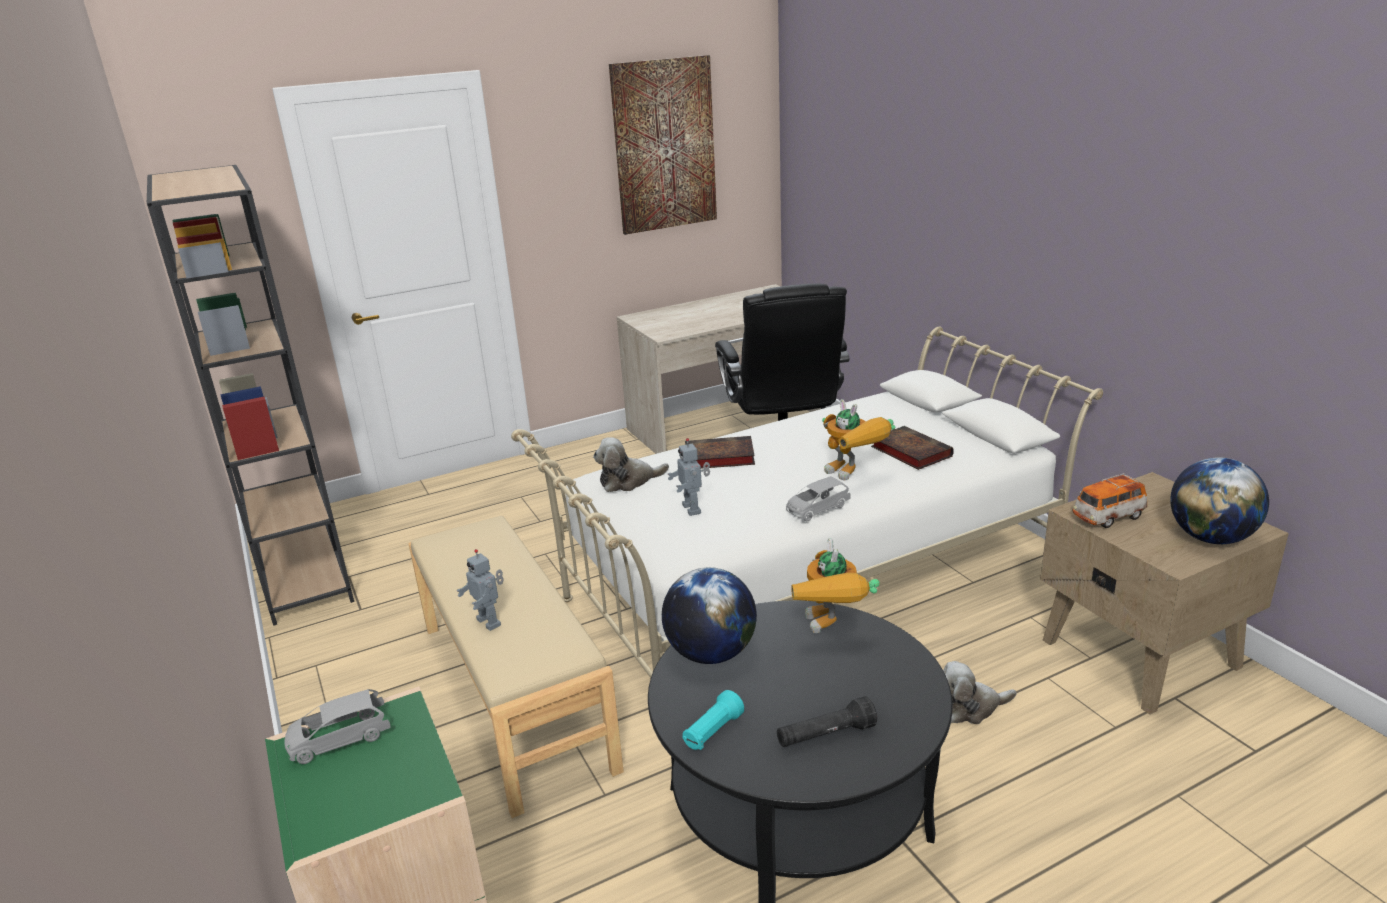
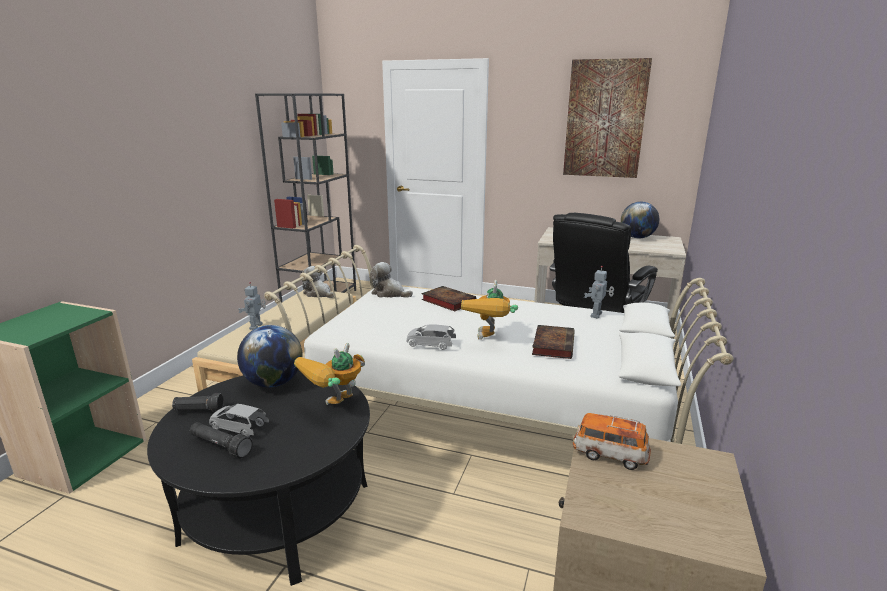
camera: 45 degrees right, 5 degrees down
grey toy car [284,689,391,764] -> grey toy car moved to [209,404,269,437]
toy robot [668,438,710,516] -> toy robot moved to [584,266,614,319]
turquoise flashlight [682,690,744,750] -> black flashlight [172,393,224,412]
plush toy [943,661,1016,724] -> plush toy moved to [302,266,336,298]
globe [1170,458,1269,544] -> globe moved to [621,202,659,238]

